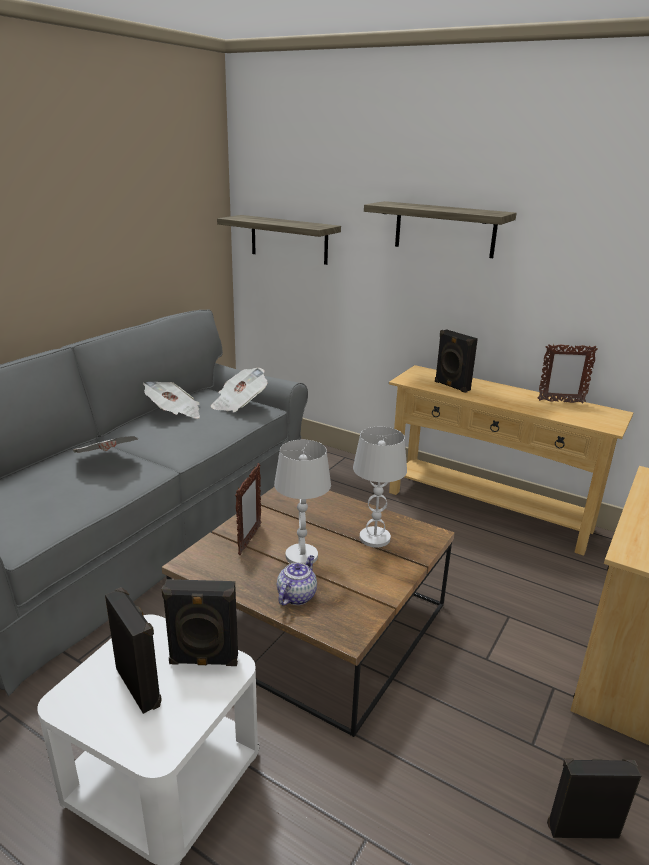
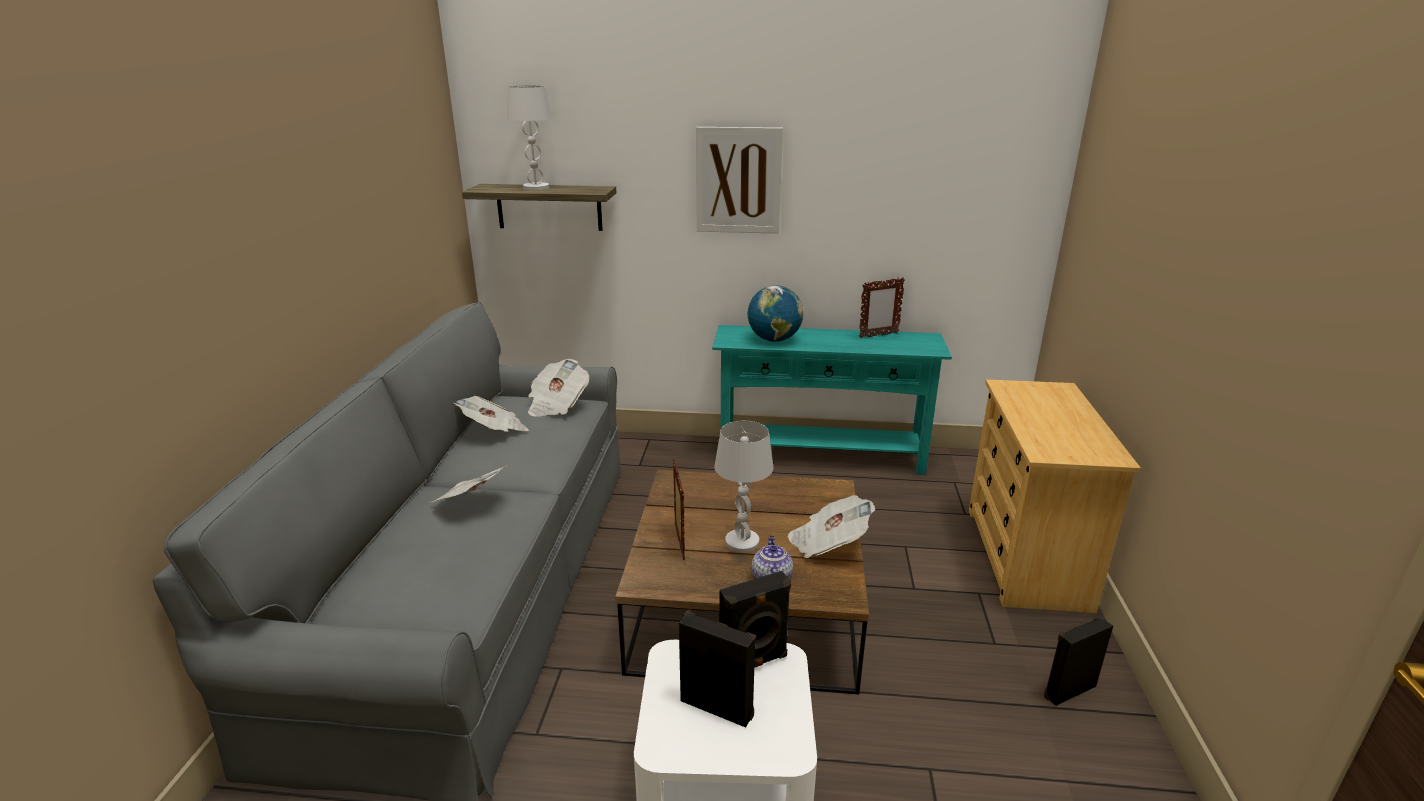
camera: 25 degrees left, 0 degrees up
white table lamp [353,426,407,547] -> white table lamp moved to [507,86,552,190]
shelf [364,201,517,258] -> picture [696,127,783,234]
beige console table [389,365,633,556] -> turquoise console table [712,325,952,475]
black speaker [435,329,478,393] -> globe [748,285,804,342]
none -> newspaper [788,495,875,558]

